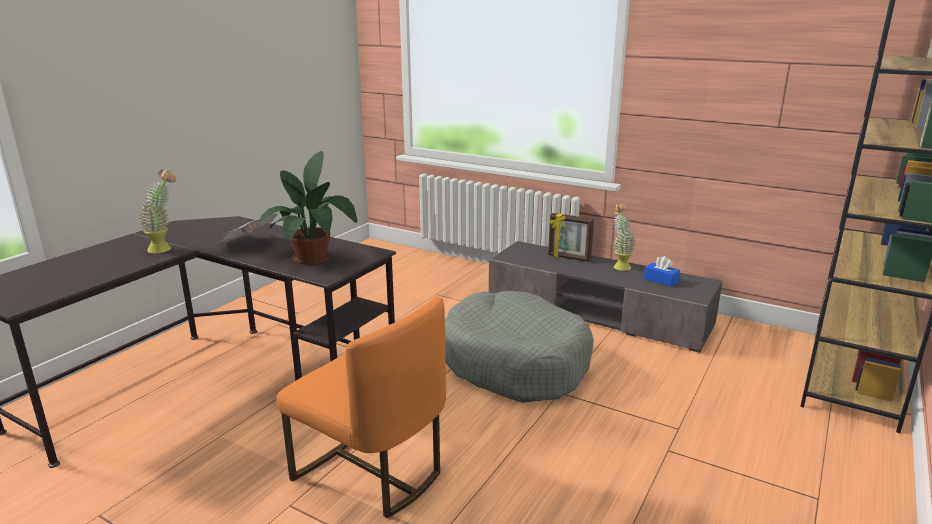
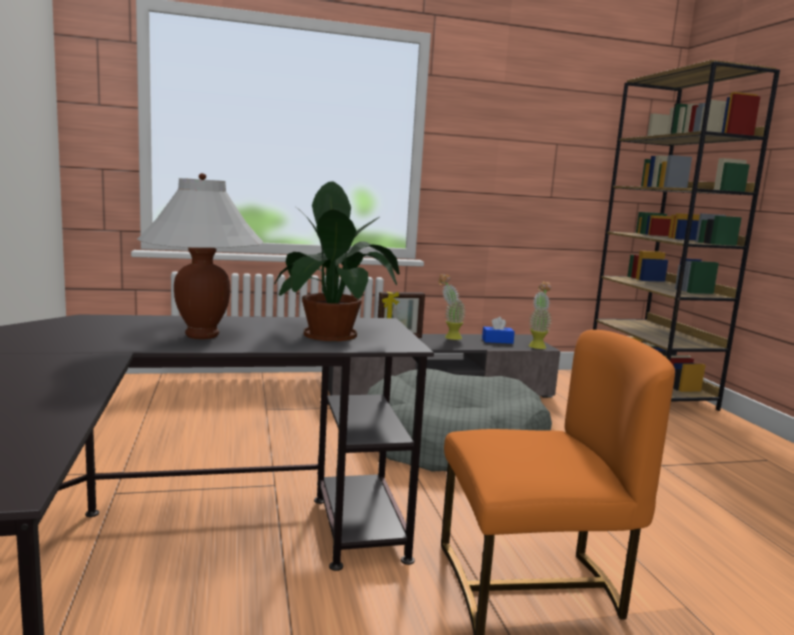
camera: 45 degrees left, 10 degrees down
potted plant [139,169,176,253] -> potted plant moved to [528,282,551,349]
newspaper [216,214,278,243] -> white table lamp [137,173,264,339]

